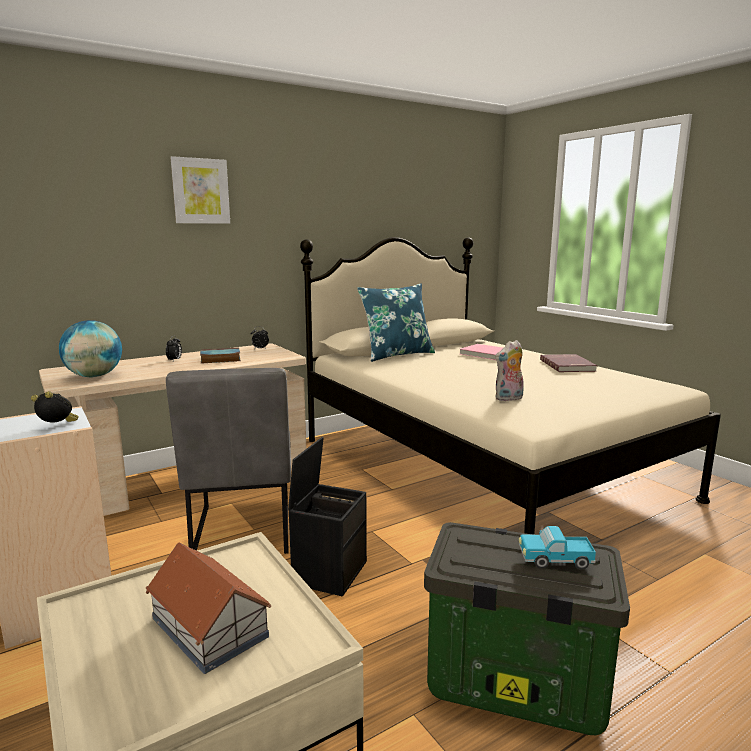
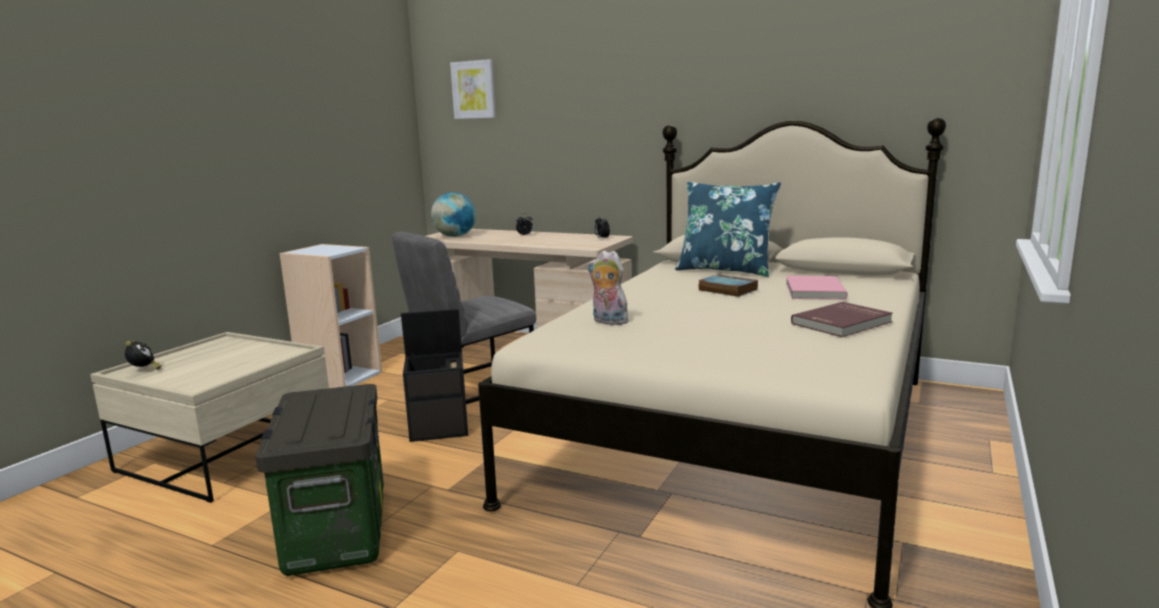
camera: 60 degrees right, 0 degrees up
alarm clock [31,391,79,423] -> alarm clock moved to [125,341,162,370]
toy house [145,543,271,674] -> none
picture [171,156,230,224] -> picture moved to [450,59,496,119]
book [200,348,241,364] -> book moved to [698,274,758,297]
toy truck [518,526,596,570] -> none

